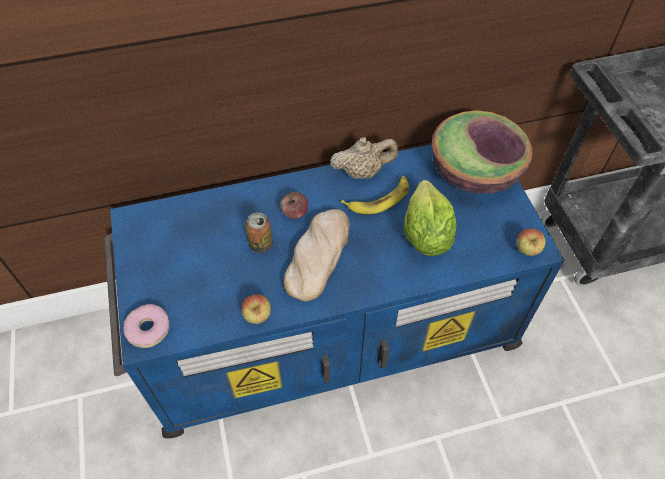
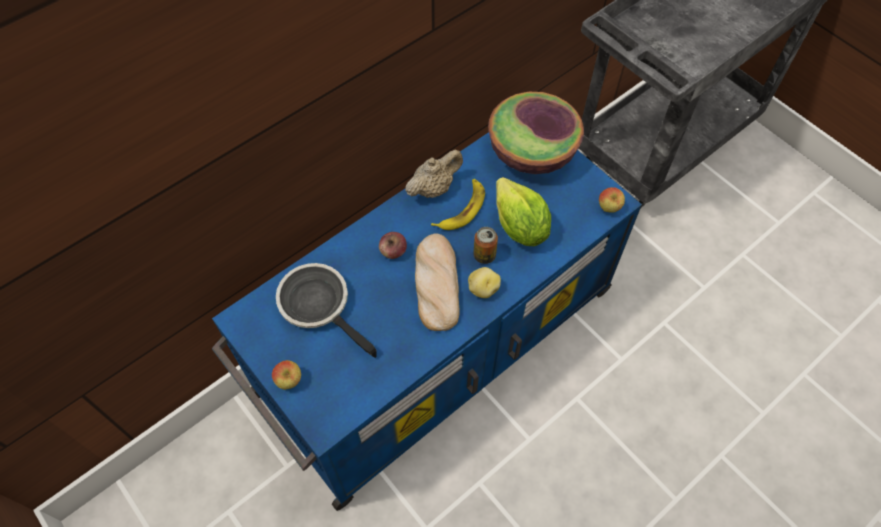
camera: 25 degrees left, 5 degrees up
donut [123,304,170,348] -> none
apple [241,294,271,324] -> apple moved to [272,360,301,390]
can [245,212,273,253] -> can moved to [473,227,498,264]
none -> frying pan [276,263,376,358]
none -> potato [468,267,501,298]

